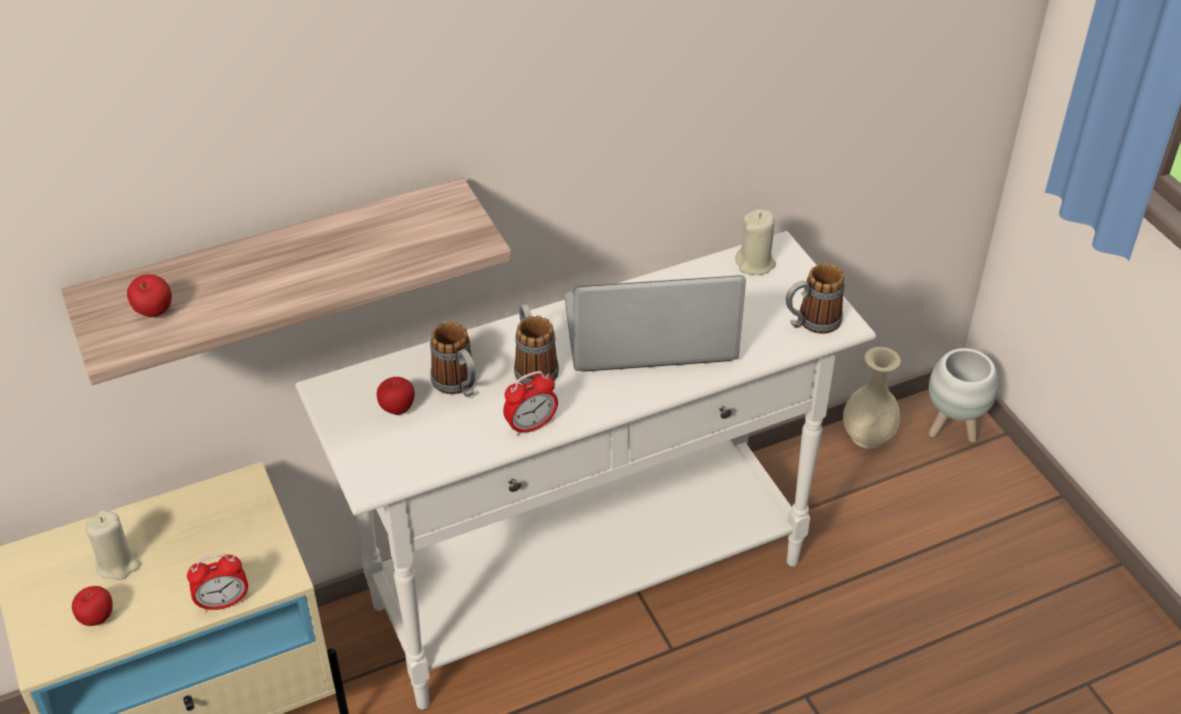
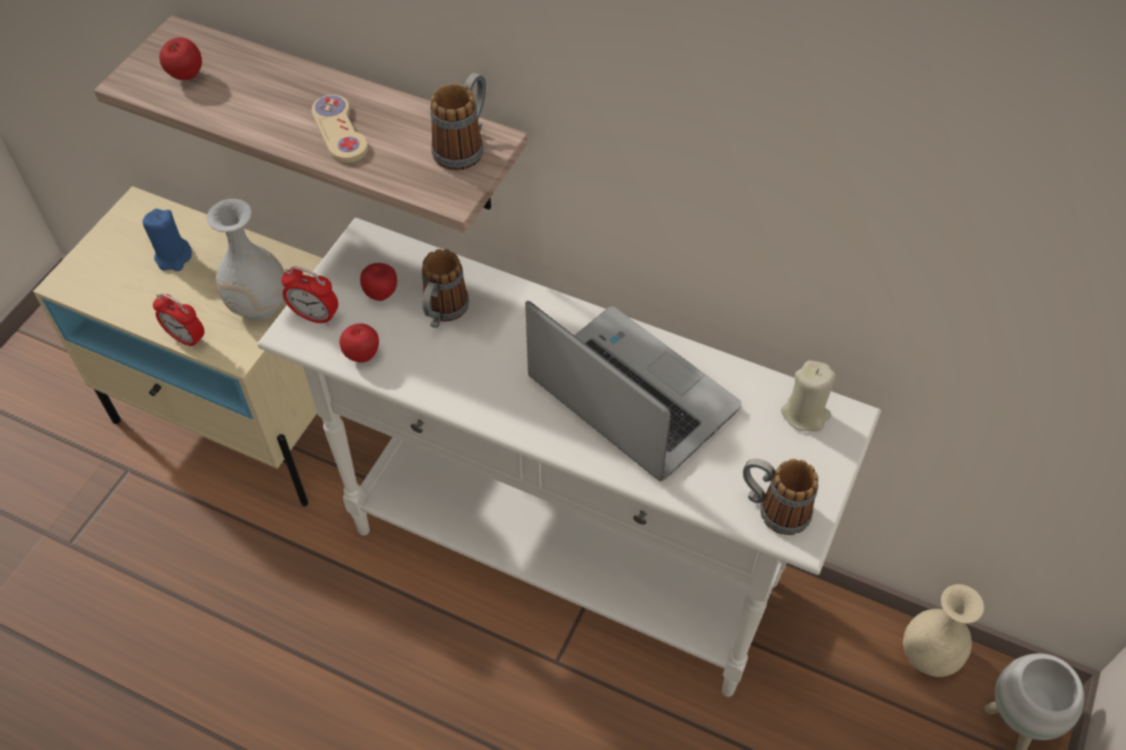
camera: 50 degrees right, 10 degrees up
apple [72,586,113,626] -> apple moved to [340,324,379,363]
beige candle [86,510,140,580] -> blue candle [143,209,192,271]
alarm clock [503,371,558,436] -> alarm clock moved to [281,266,338,326]
mug [514,304,559,385] -> mug moved to [430,73,486,170]
none -> white vase [207,199,285,320]
none -> beige game controller [312,95,368,163]

